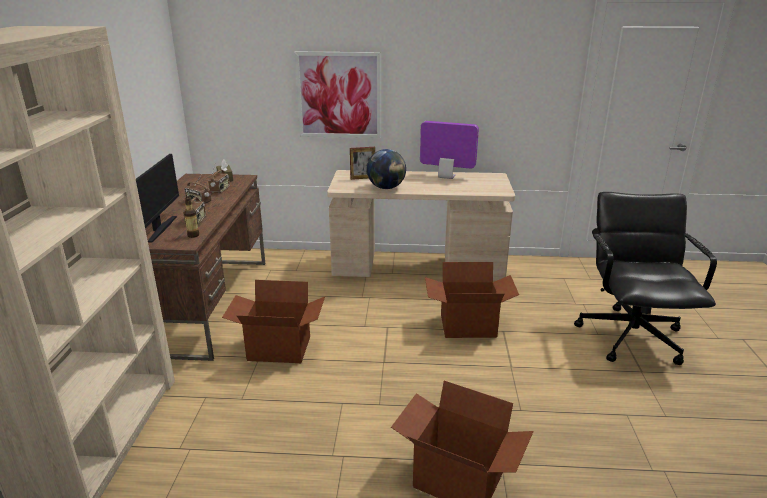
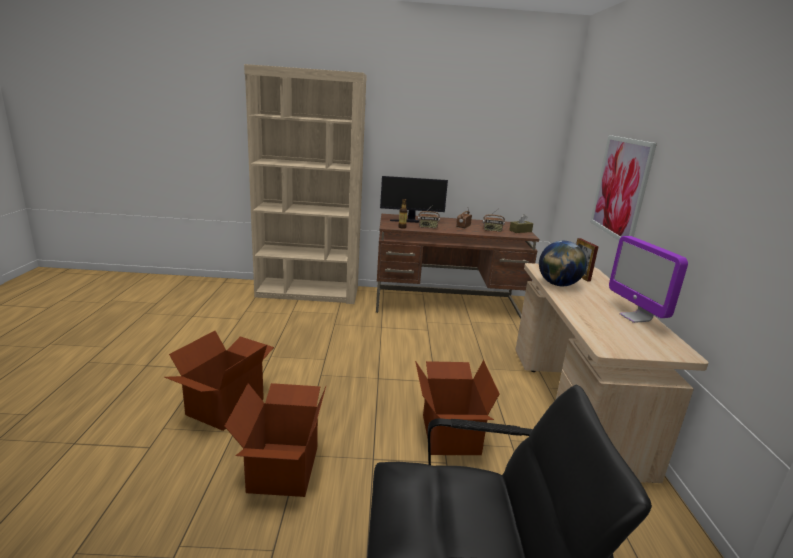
camera: 85 degrees right, 5 degrees down
cardboard box [222,280,325,363] -> cardboard box moved to [224,383,326,497]
monitor [420,121,479,179] -> monitor turned 150 degrees clockwise [609,236,688,323]

